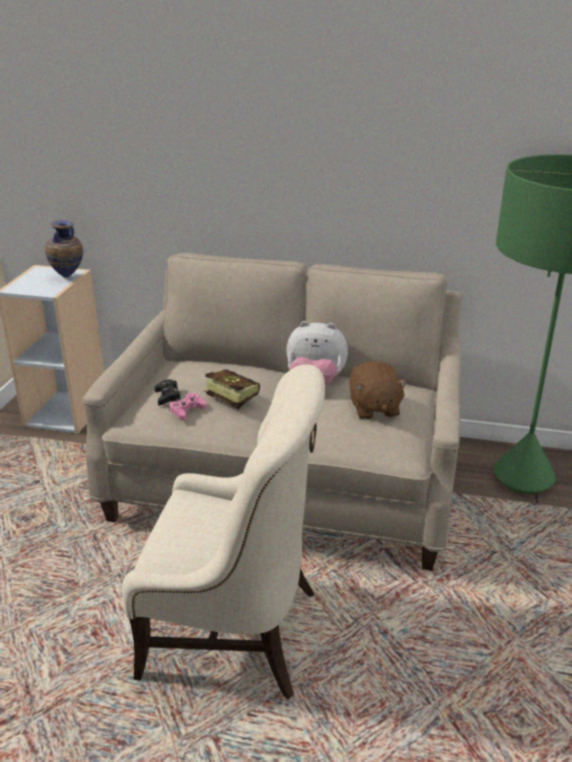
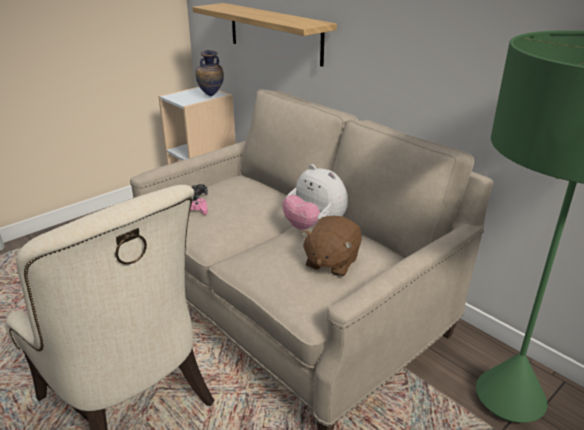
camera: 35 degrees right, 0 degrees up
book [203,369,260,409] -> none
none -> shelf [193,3,337,67]

